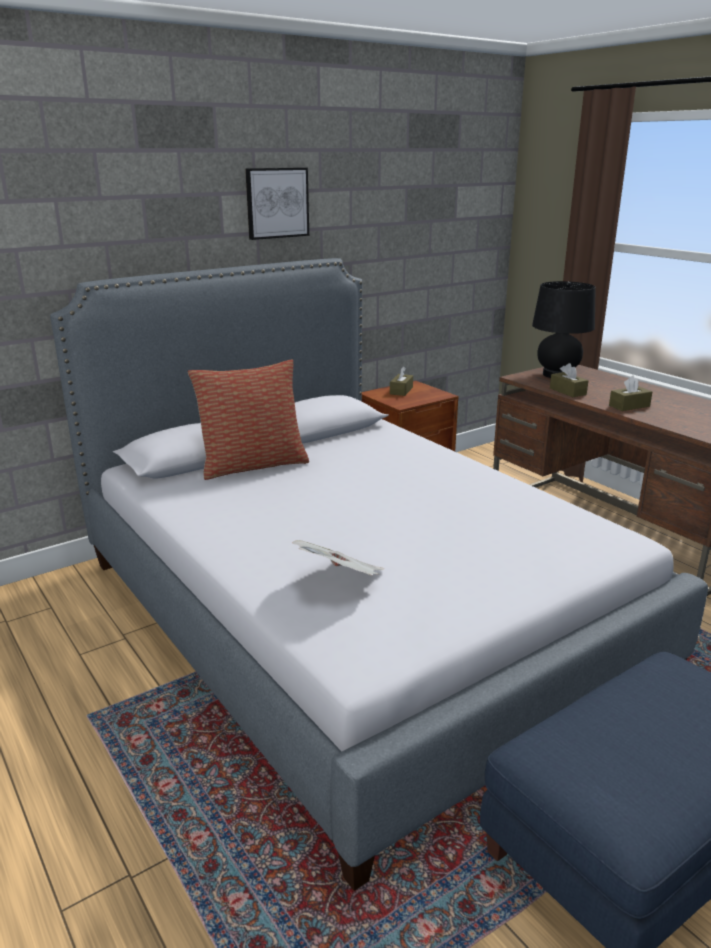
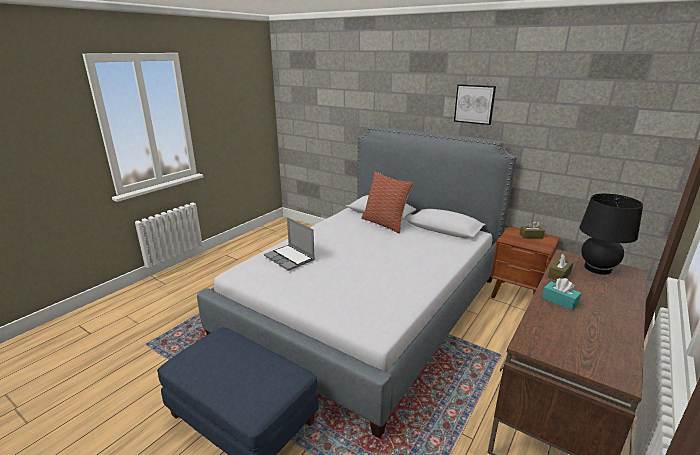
camera: 70 degrees right, 0 degrees up
newspaper [292,540,384,575] -> laptop [264,217,315,271]
brown tissue box [609,376,652,411] -> turquoise tissue box [542,278,581,310]

